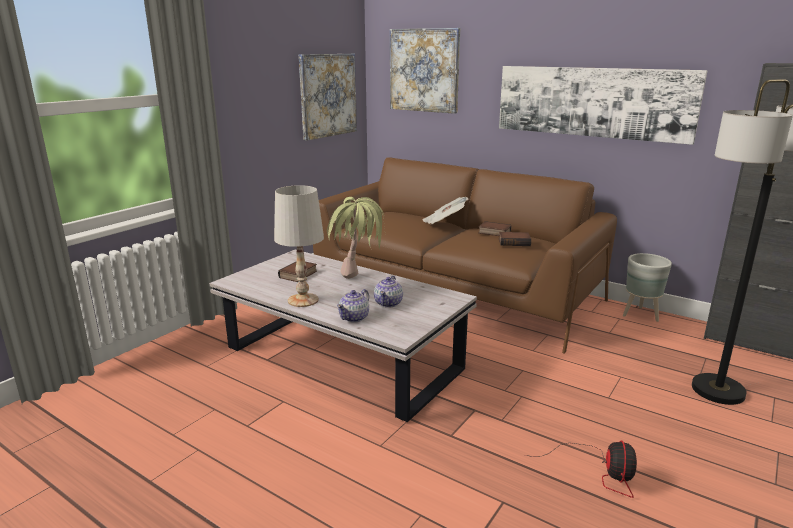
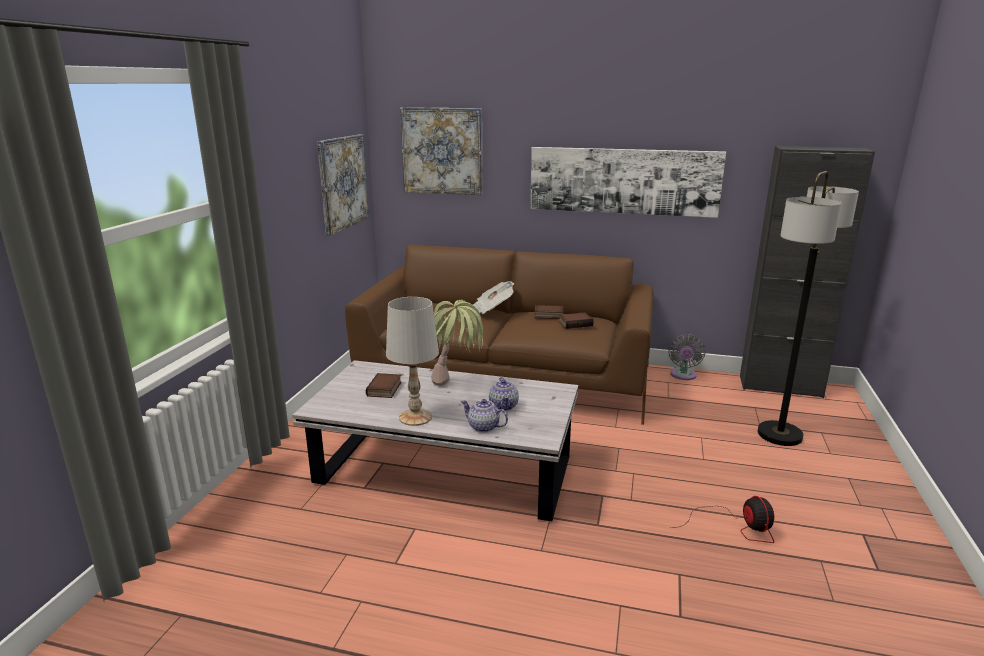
camera: 20 degrees left, 0 degrees up
teapot [337,289,369,323] -> teapot turned 105 degrees clockwise [461,399,508,432]
grey planter [623,253,672,322] -> grey fan [668,334,706,380]

